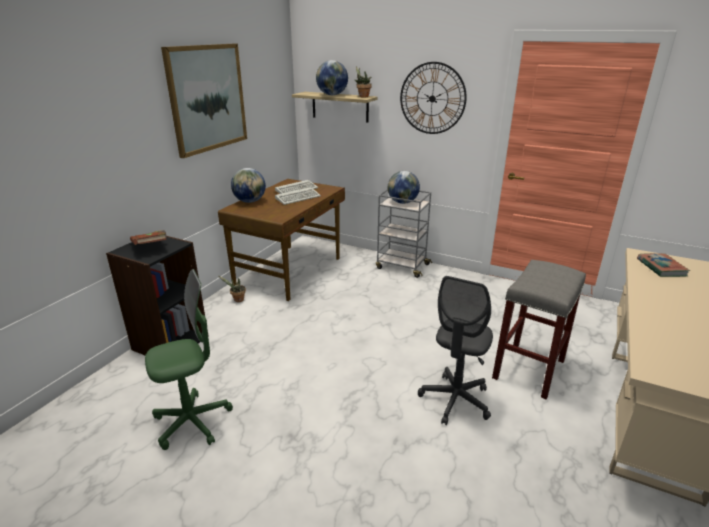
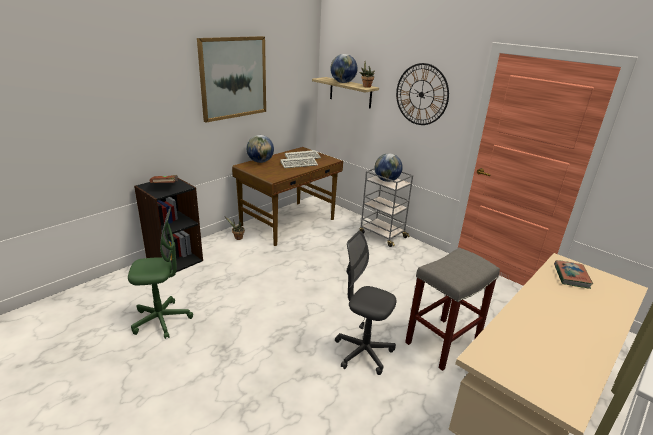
camera: 15 degrees right, 0 degrees up
grey office chair [418,276,493,425] -> grey office chair turned 75 degrees clockwise [335,231,396,375]

